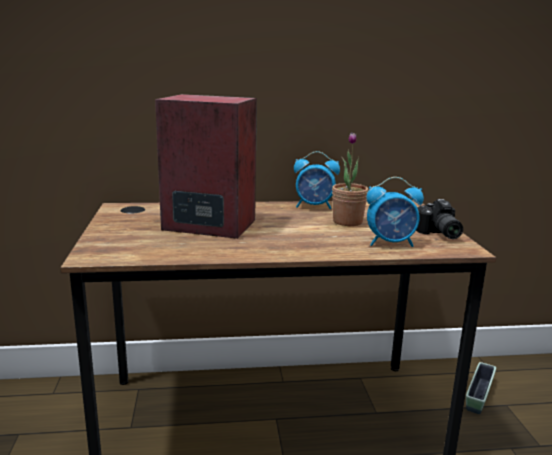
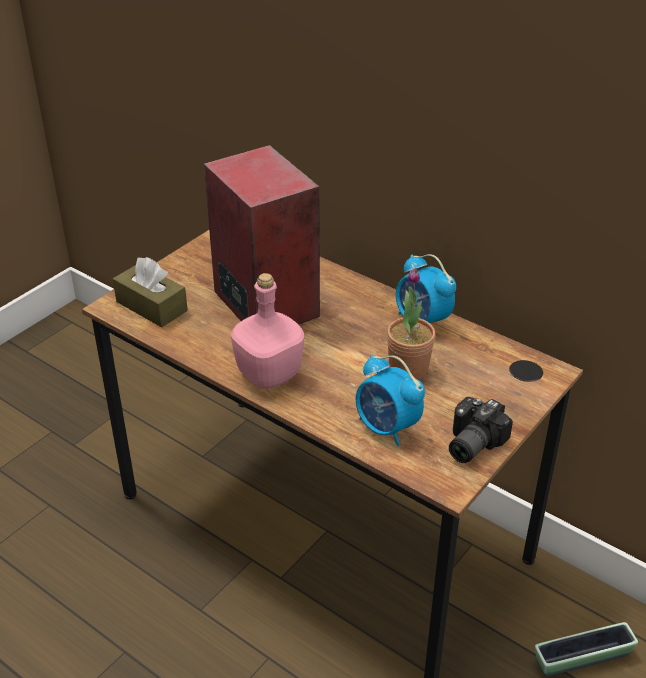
camera: 45 degrees right, 20 degrees up
none -> brown tissue box [113,257,188,327]
none -> pink bottle [231,273,304,389]

